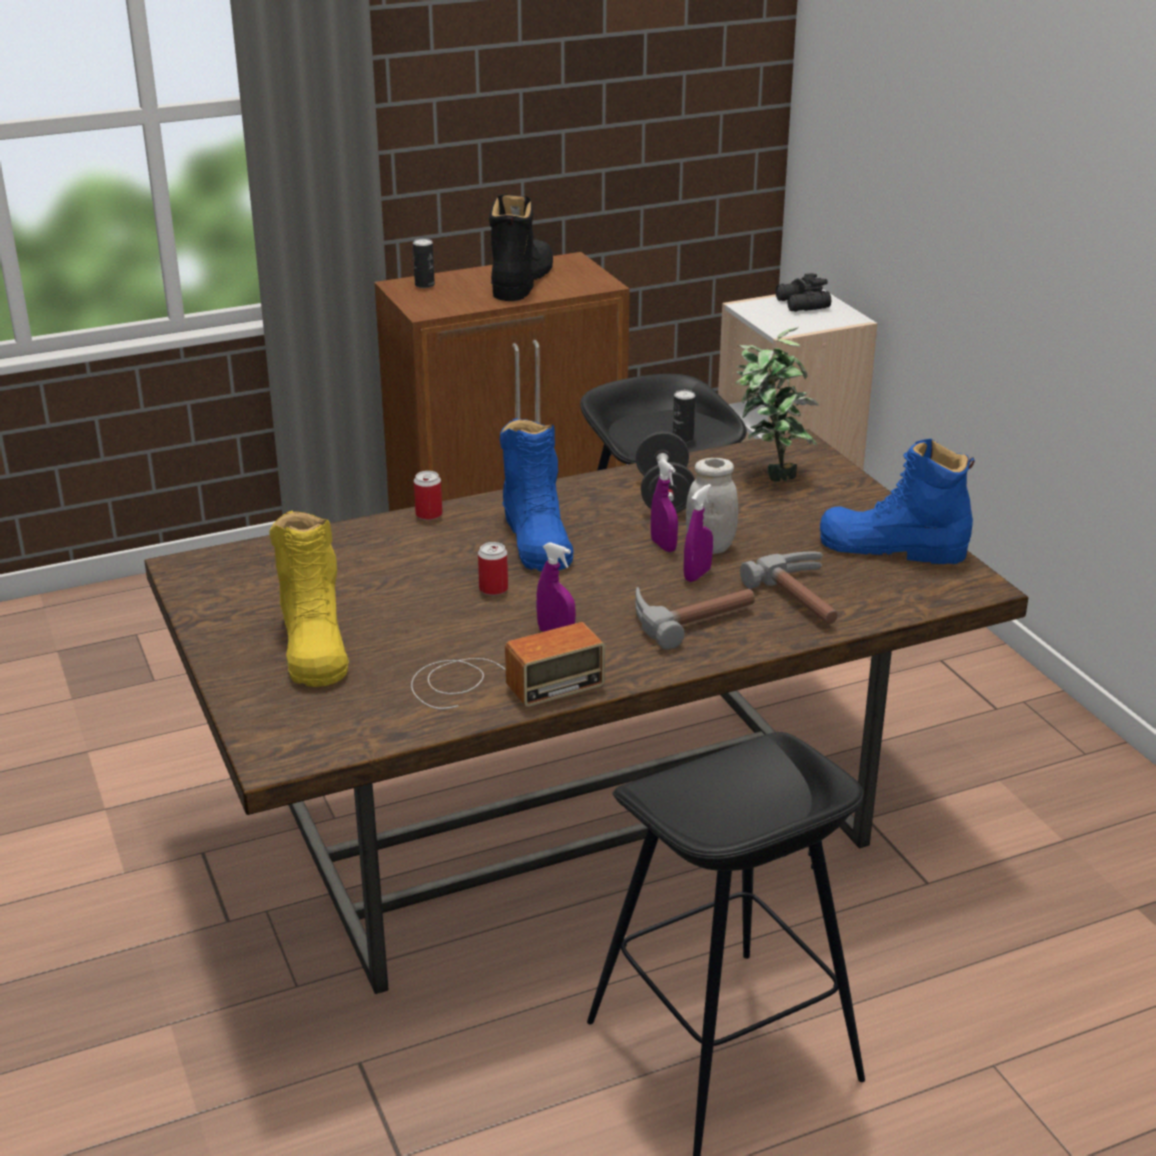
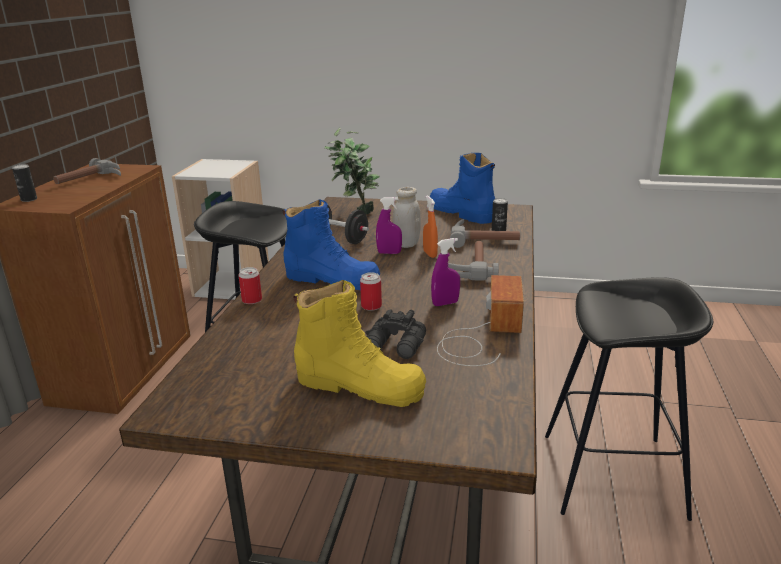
camera: 55 degrees left, 5 degrees down
black boot [489,194,553,301] -> hammer [53,158,121,184]
can [673,390,696,442] -> can moved to [492,198,508,231]
purple spray bottle [684,484,713,582] -> orange spray bottle [423,196,438,258]
black binoculars [776,273,831,312] -> black binoculars moved to [365,309,426,359]
blue boot [820,439,975,564] -> blue boot turned 90 degrees clockwise [430,153,495,224]

